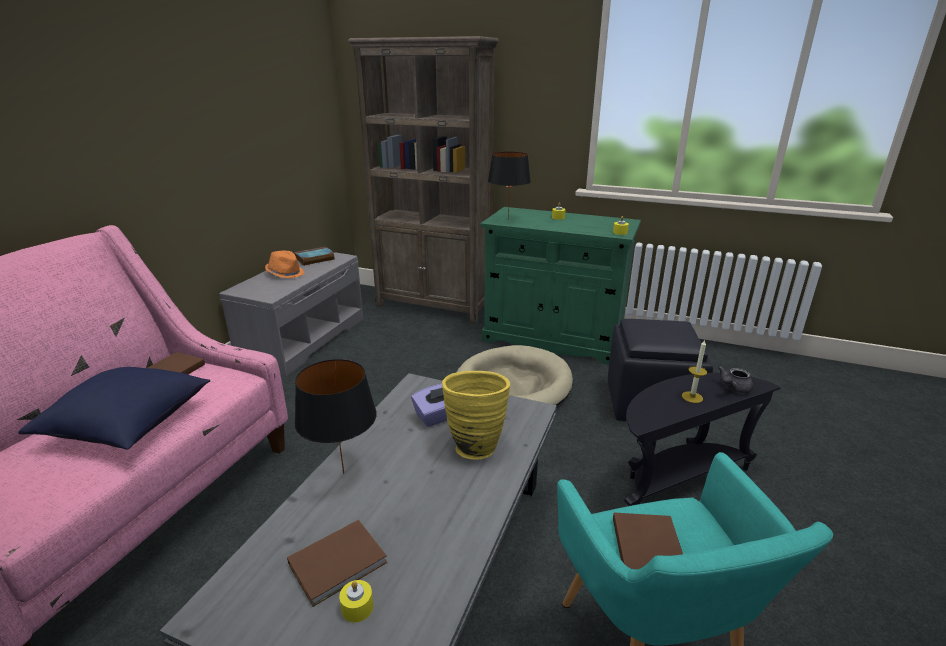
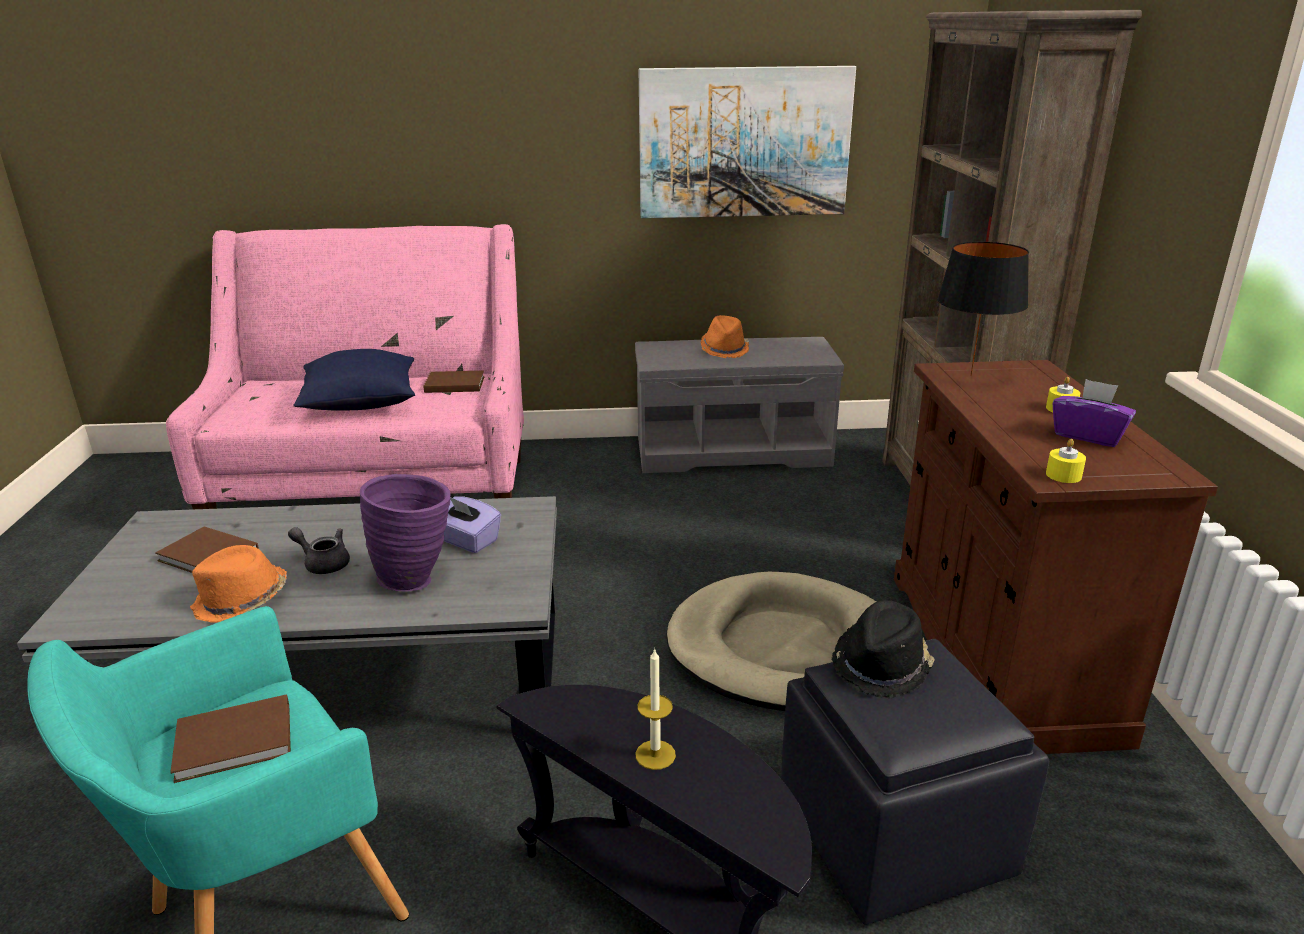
camera: 65 degrees right, 0 degrees up
book [294,247,335,266] -> none
black table lamp [295,359,377,474] -> none
yellow candle [339,580,373,622] -> none
yellow vase [442,371,510,460] -> purple vase [360,474,451,591]
green cabinet [481,207,641,365] -> brown cabinet [894,360,1218,754]
grey teapot [718,366,753,393] -> grey teapot moved to [288,527,350,574]
none -> orange hat [190,545,287,623]
none -> picture [639,66,856,218]
none -> black hat [832,600,935,699]
none -> purple tissue box [1052,379,1136,447]

